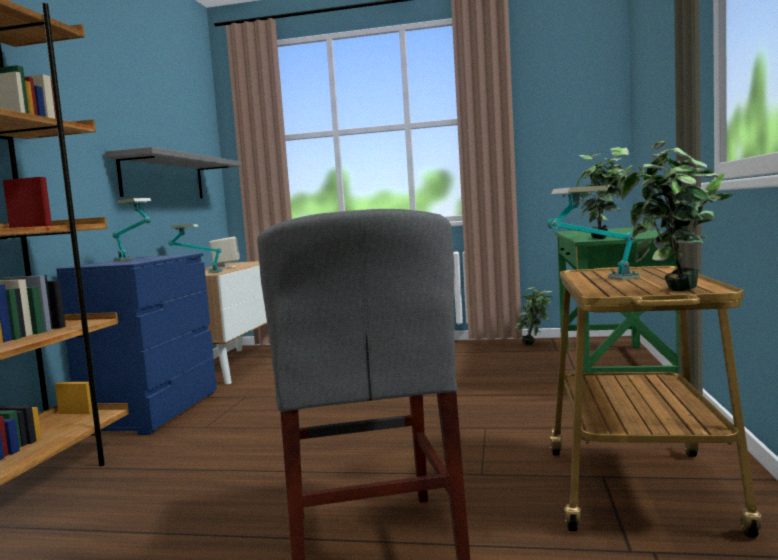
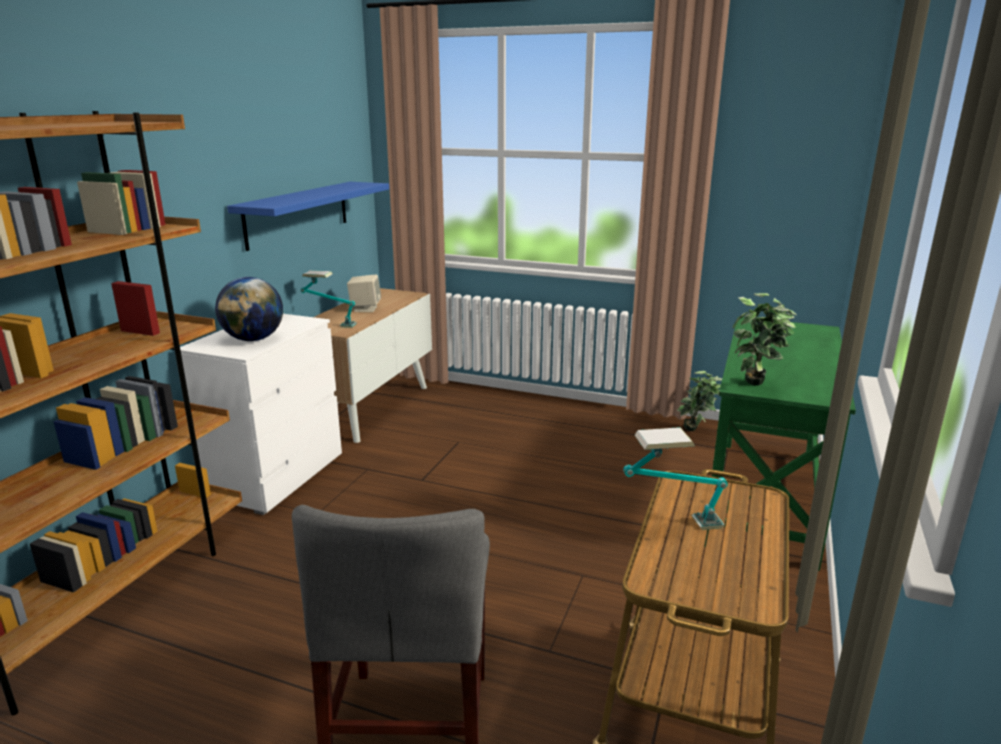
camera: 10 degrees right, 15 degrees up
blue dresser [56,253,217,435] -> white dresser [180,314,342,515]
grey shelf [105,147,241,198] -> blue shelf [227,182,389,251]
table lamp [113,198,152,262] -> globe [215,277,283,341]
potted plant [610,141,734,291] -> none

